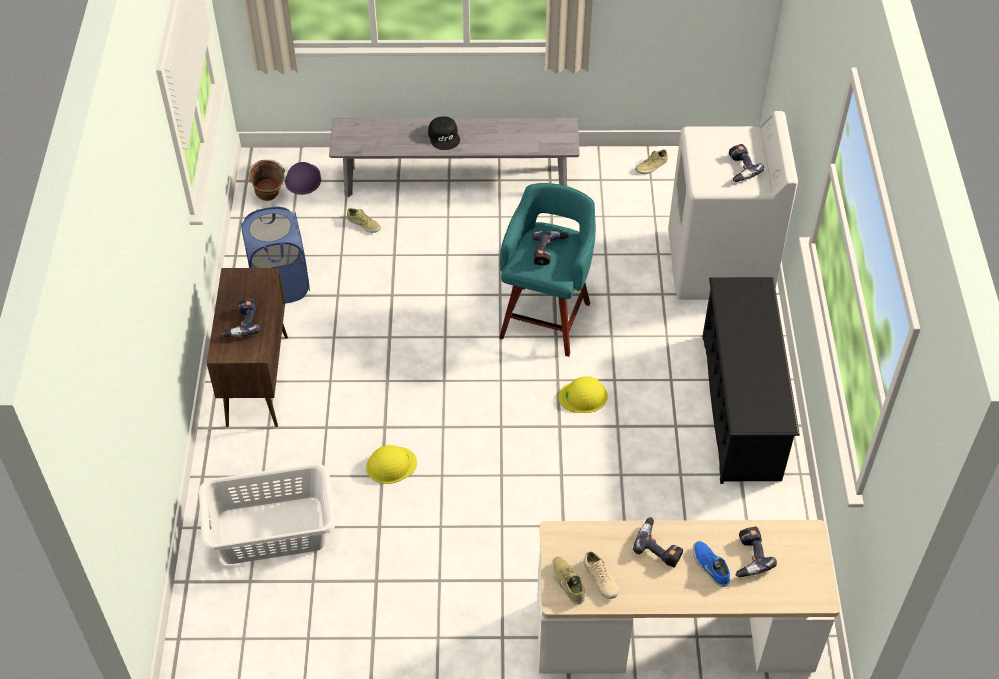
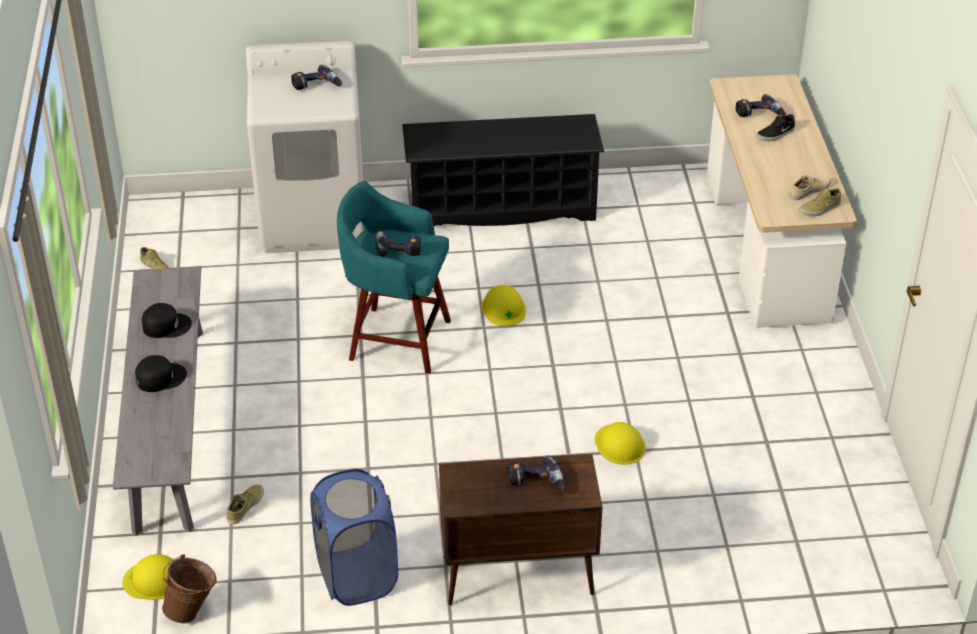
camera: 95 degrees left, 10 degrees down
white laundry basket [199,464,336,564] -> none
purple hard hat [285,162,321,195] -> yellow hard hat [122,554,174,600]
power drill [633,517,683,568] -> none
blue shoe [693,541,730,587] -> black shoe [756,114,795,141]
none -> black cap [142,303,192,338]

